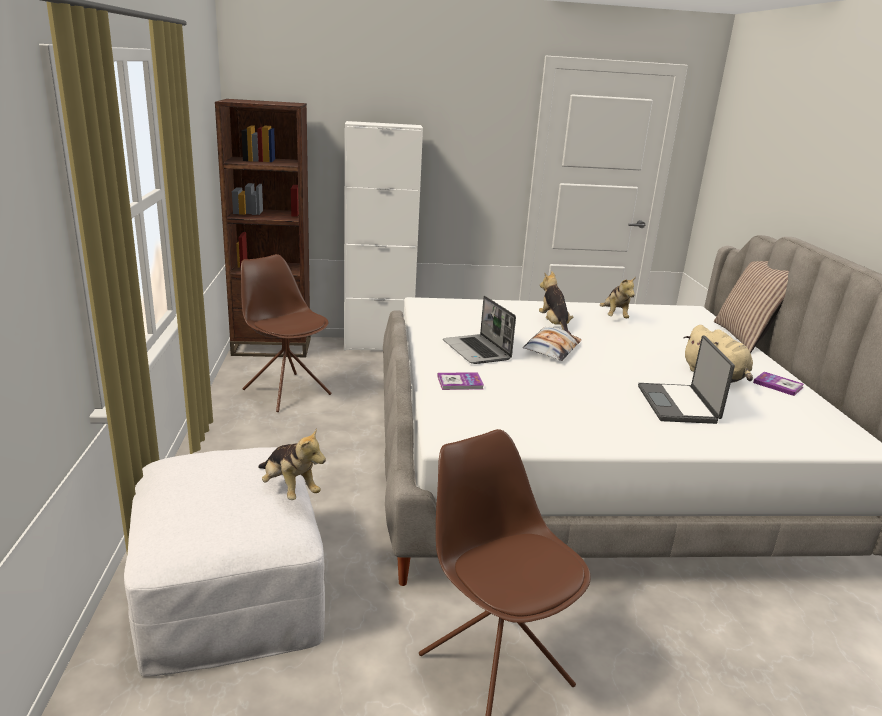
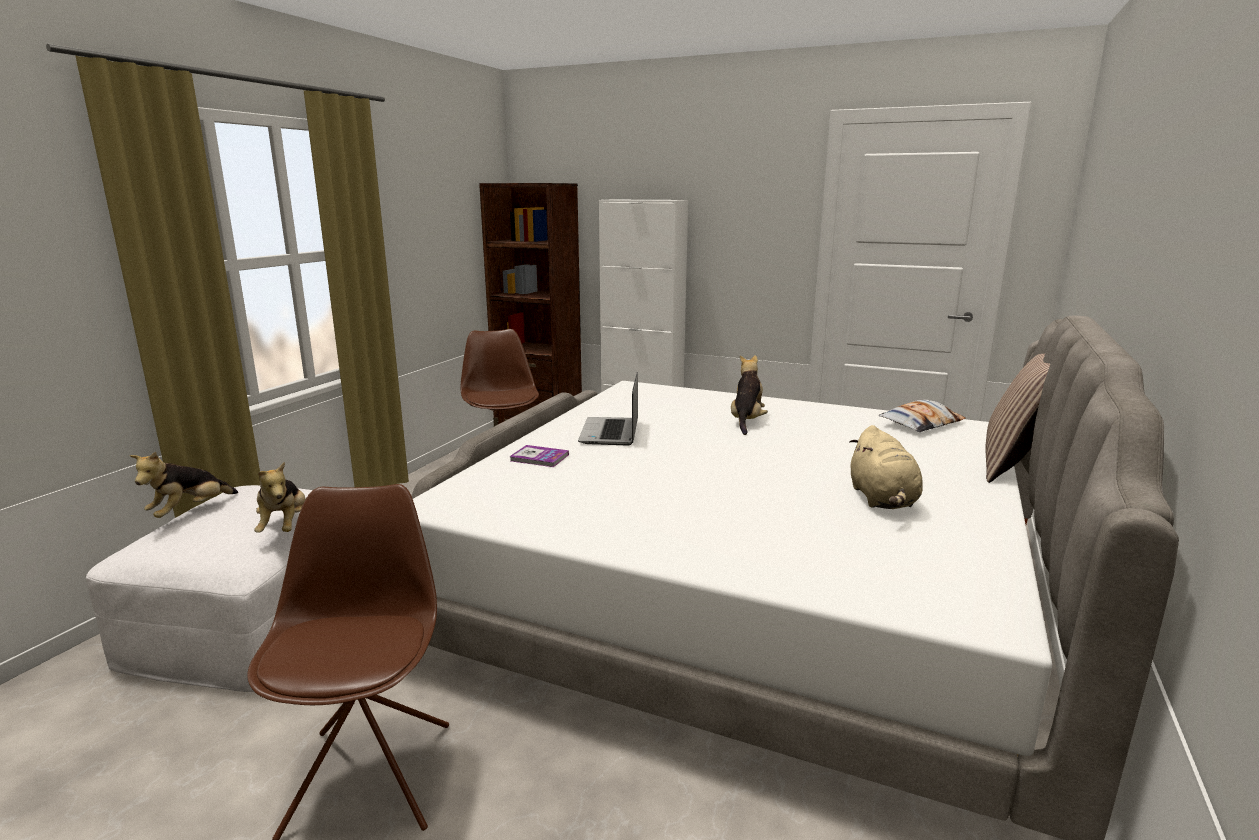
camera: 30 degrees right, 5 degrees down
pillow [523,327,582,361] -> pillow moved to [878,400,966,432]
plush toy [600,276,636,318] -> plush toy moved to [130,452,238,518]
laptop [638,336,735,424] -> none
book [753,372,804,396] -> none

